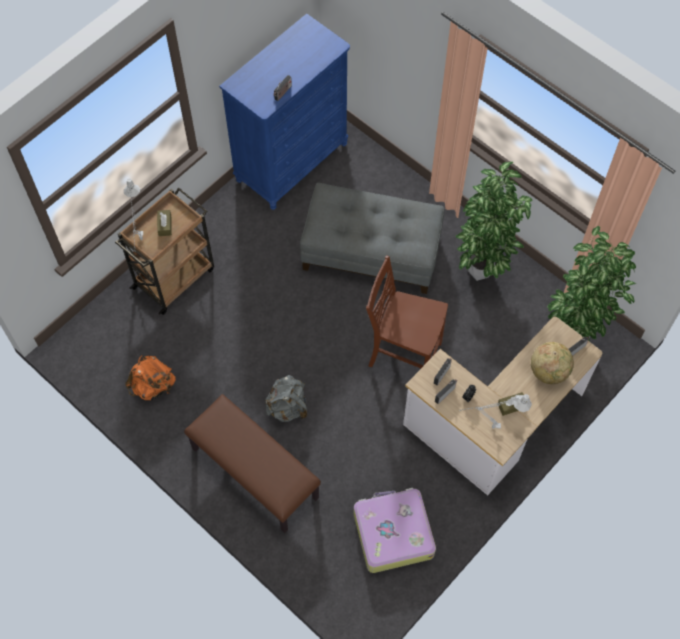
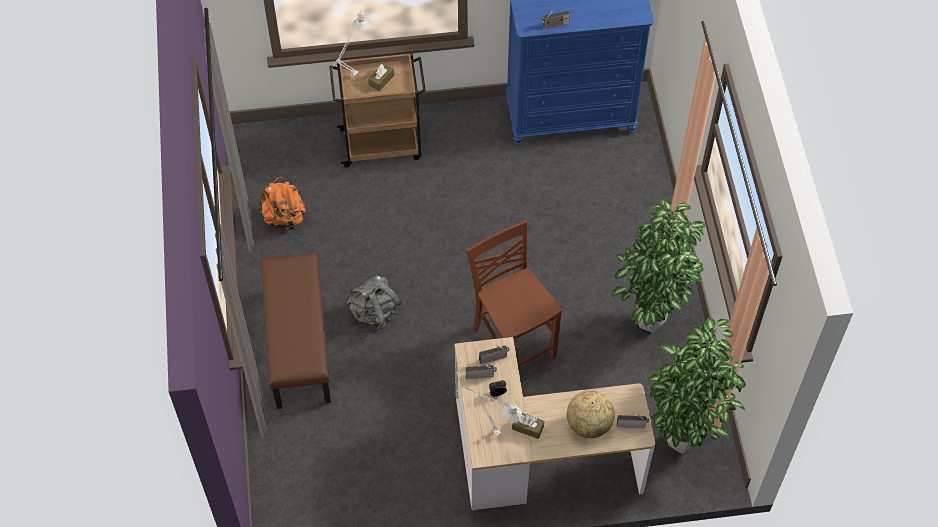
camera: 40 degrees right, 5 degrees down
grey ottoman [300,183,444,294] -> none
suitcase [354,488,436,573] -> none

